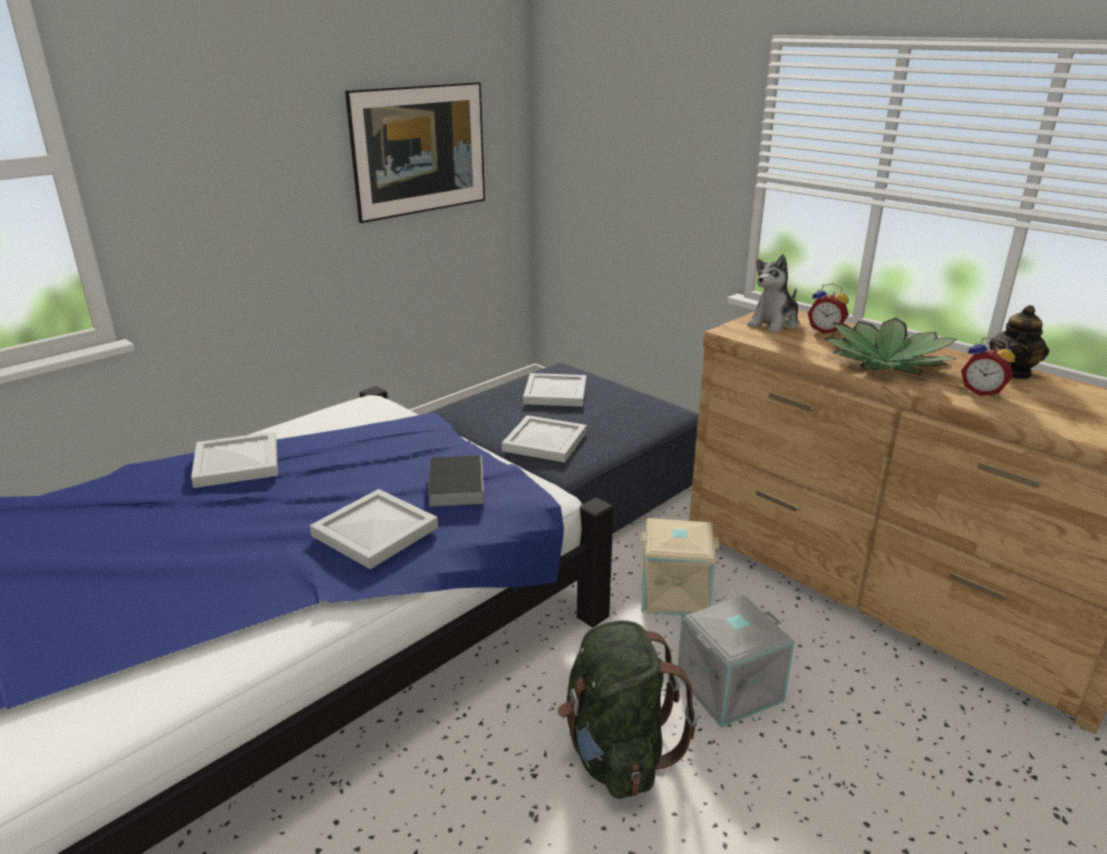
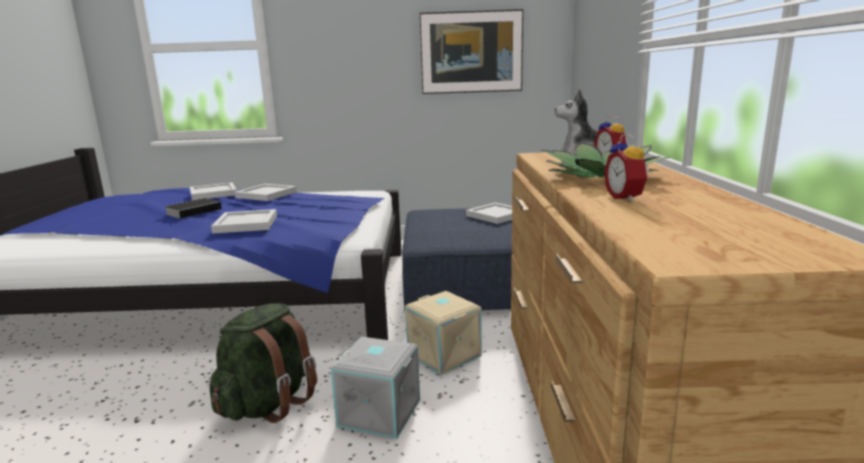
camera: 45 degrees right, 10 degrees down
book [428,455,484,507] -> book moved to [164,198,222,219]
white tray [502,415,587,462] -> white tray moved to [190,182,237,200]
teapot [989,305,1049,379] -> none

